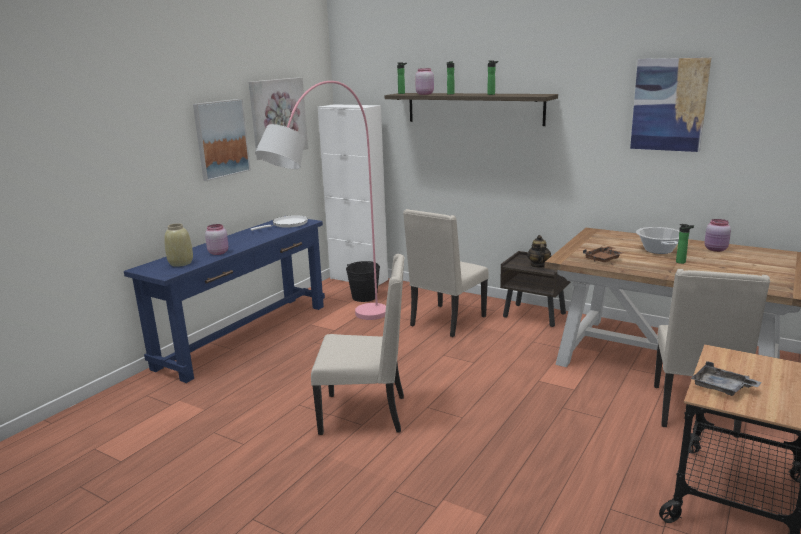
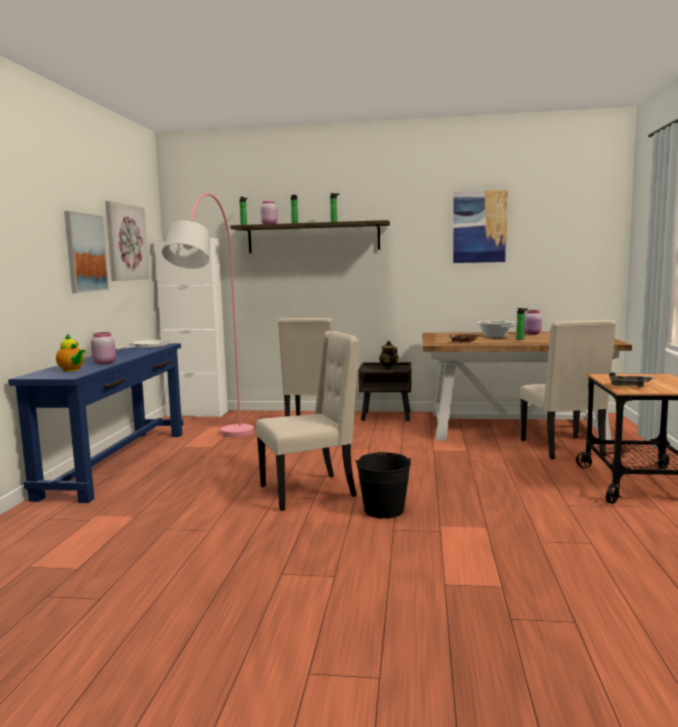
camera: 25 degrees left, 10 degrees down
beige vase [164,223,193,267] -> teapot [56,334,86,372]
black bucket [346,261,380,302] -> black bucket moved to [355,452,411,518]

